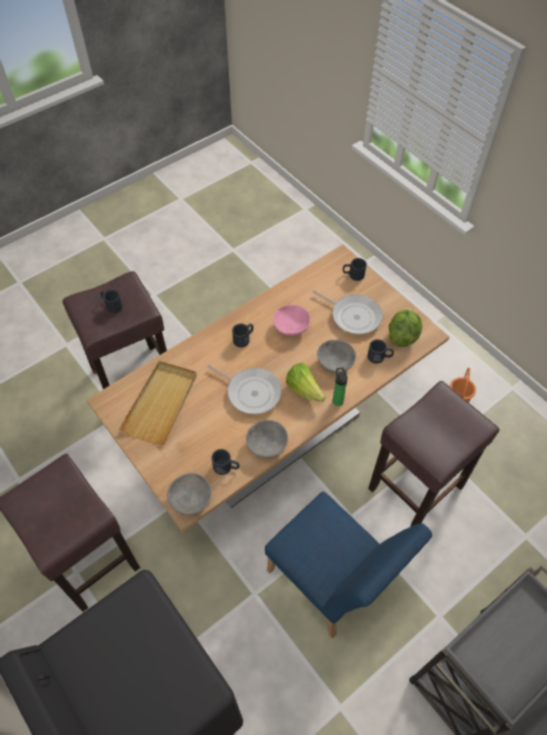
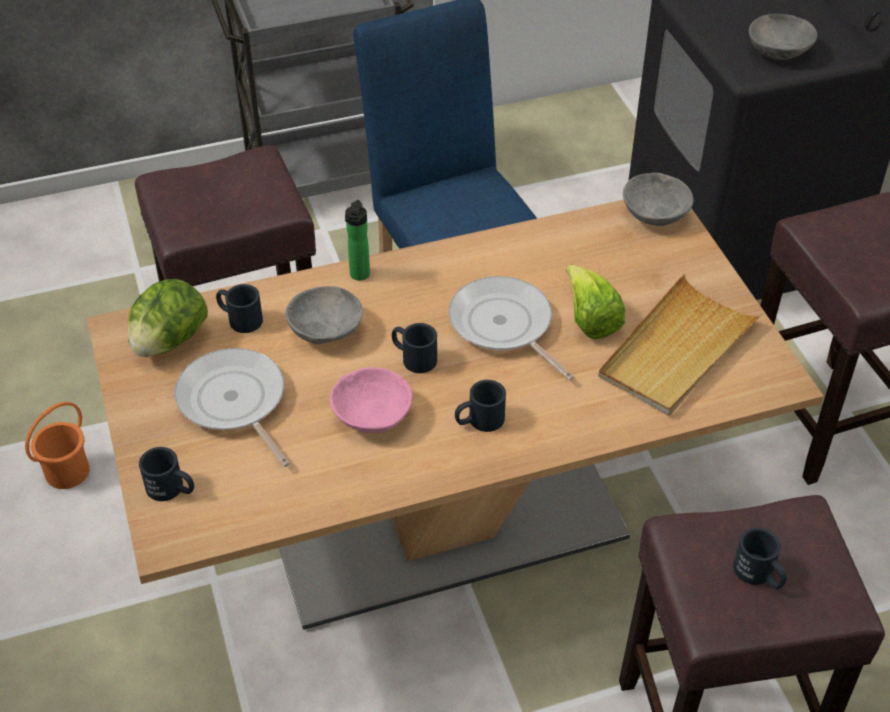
camera: 160 degrees left, 10 degrees down
black mug [211,449,240,475] -> black mug moved to [392,323,437,373]
grey bowl [246,420,288,458] -> grey bowl moved to [749,14,817,60]
lettuce [286,363,326,402] -> lettuce moved to [566,265,625,339]

